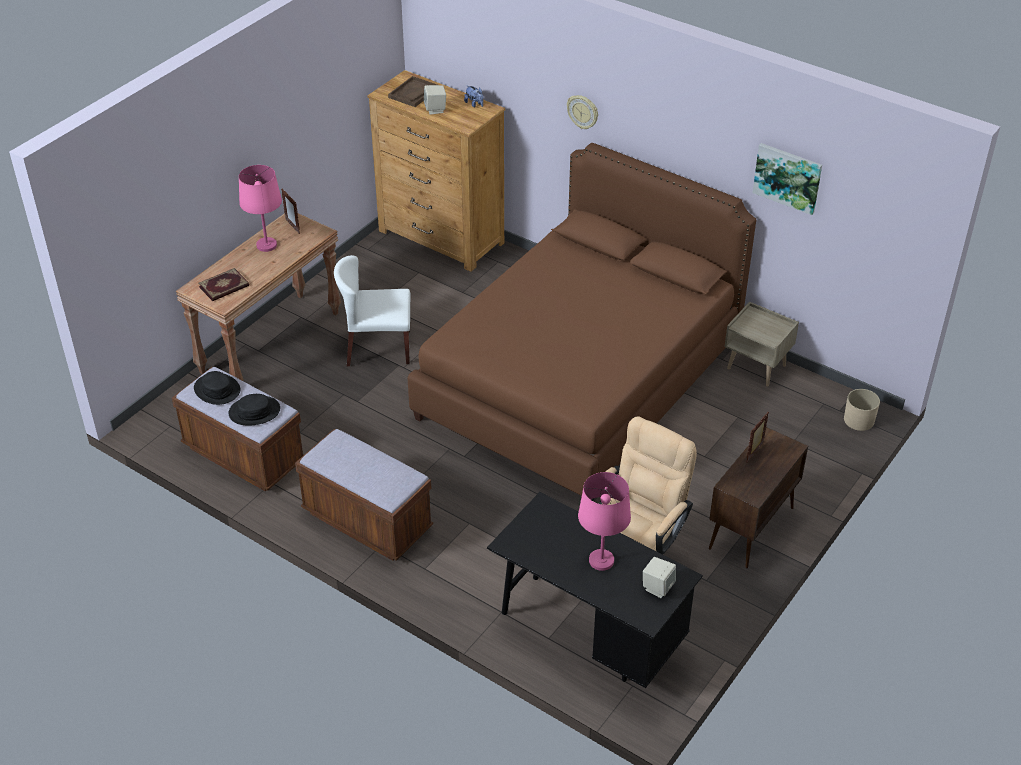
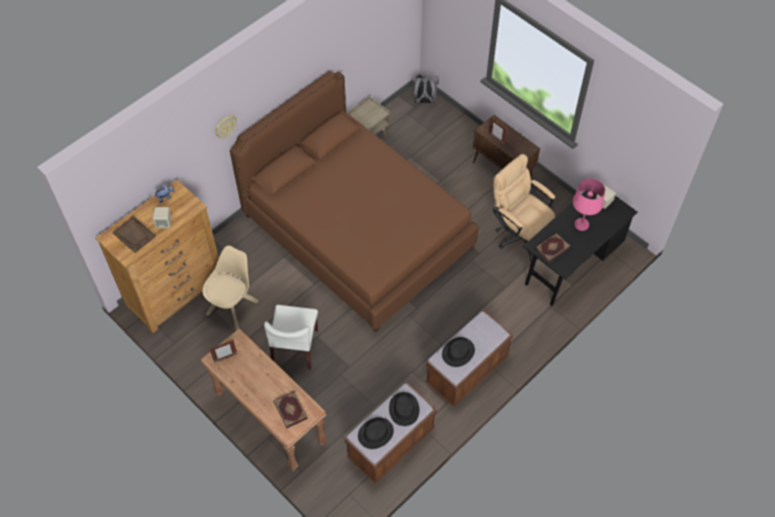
camera: 80 degrees left, 15 degrees up
pink table lamp [239,165,282,252] -> none
picture [753,143,822,215] -> none
beige planter [844,389,880,431] -> grey backpack [412,77,439,103]
none -> beige chair [202,246,258,330]
none -> black hat [442,337,475,367]
none -> book [535,233,570,263]

